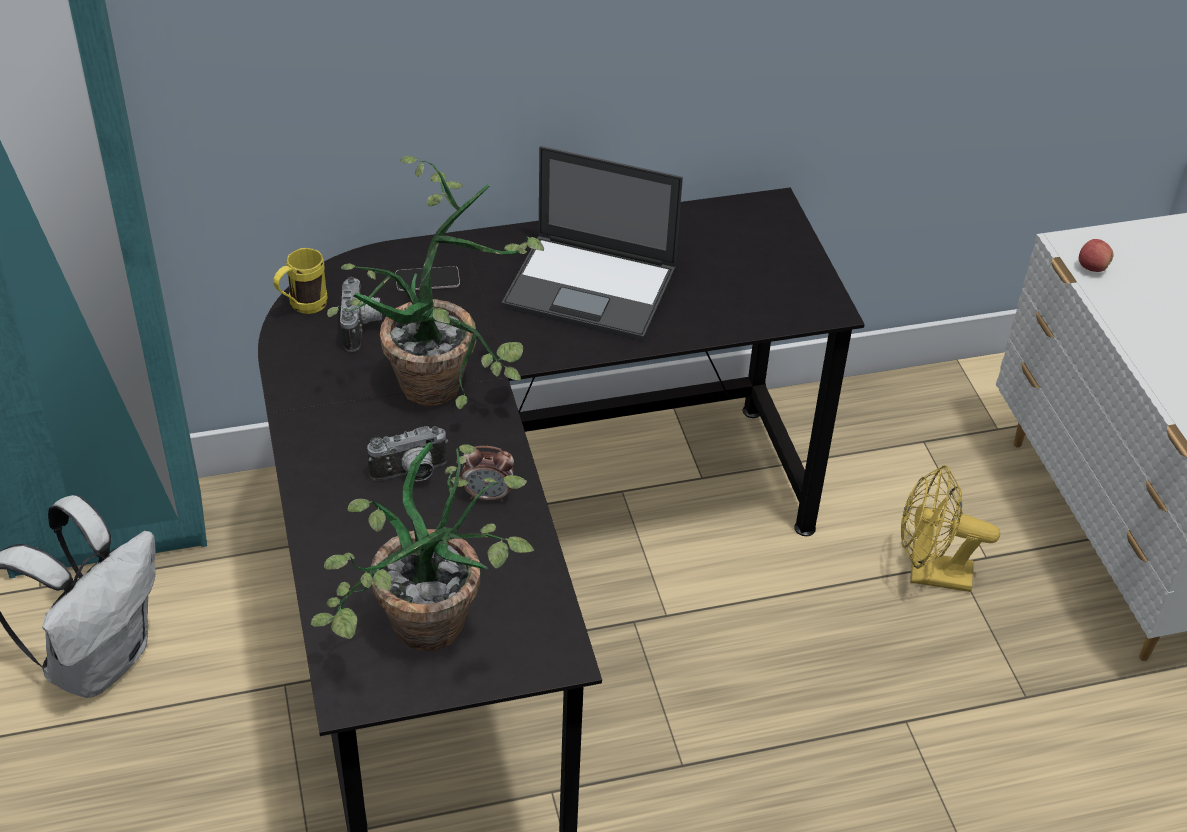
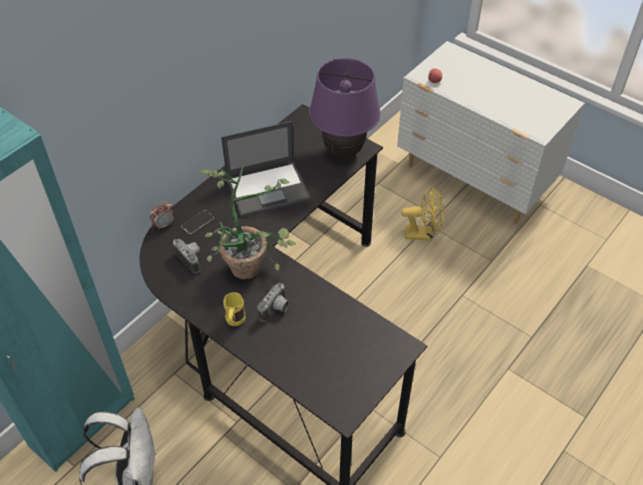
camera: 35 degrees left, 5 degrees up
yellow mug [273,248,328,314] -> yellow mug moved to [223,292,245,326]
potted plant [311,442,534,651] -> none
alarm clock [462,446,514,502] -> alarm clock moved to [150,202,174,230]
yellow fan [901,465,1000,592] -> yellow fan turned 150 degrees counterclockwise [401,187,445,241]
none -> purple table lamp [309,58,381,159]

